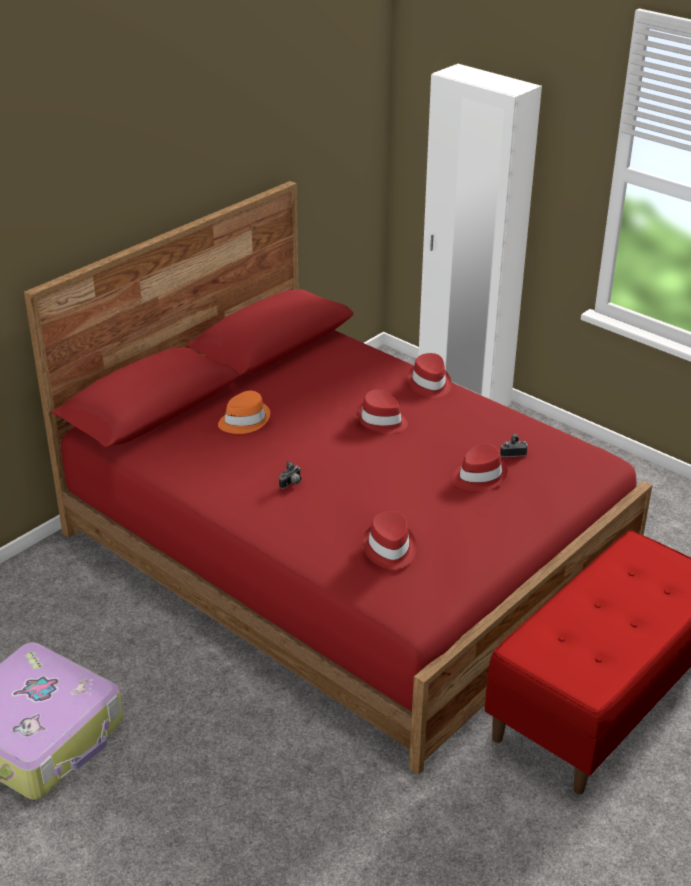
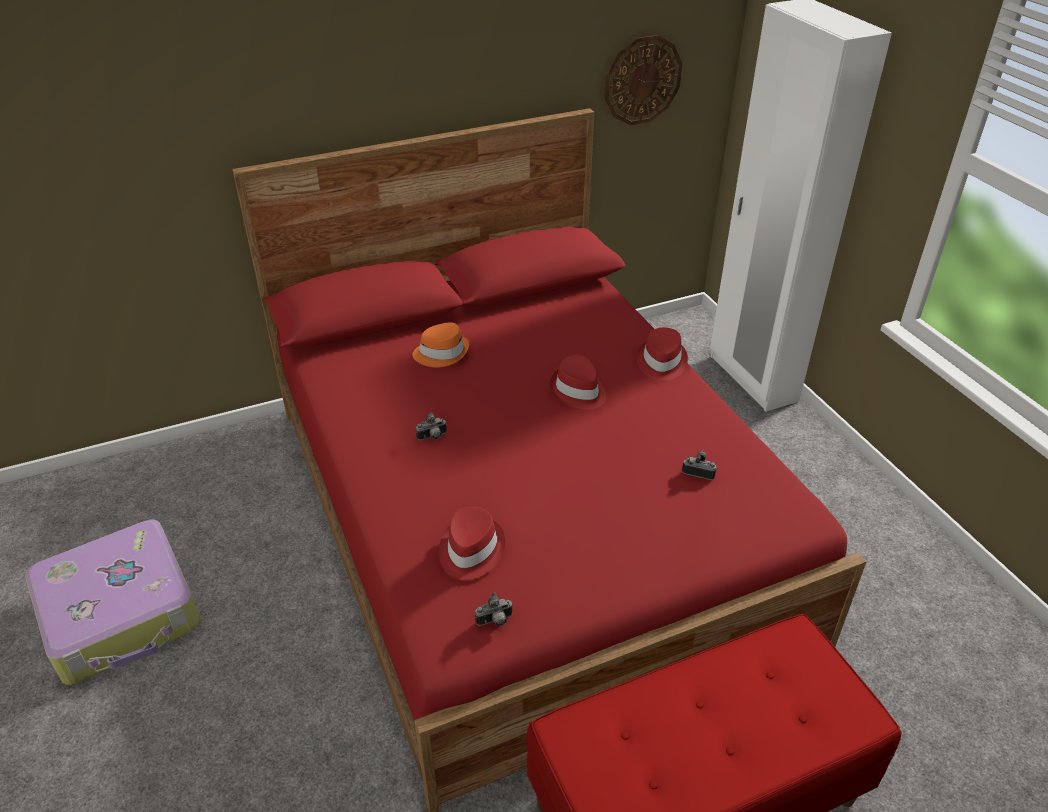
camera: 25 degrees right, 5 degrees up
red hat [452,443,508,491] -> none
none -> camera [475,592,513,626]
none -> wall clock [604,35,683,125]

